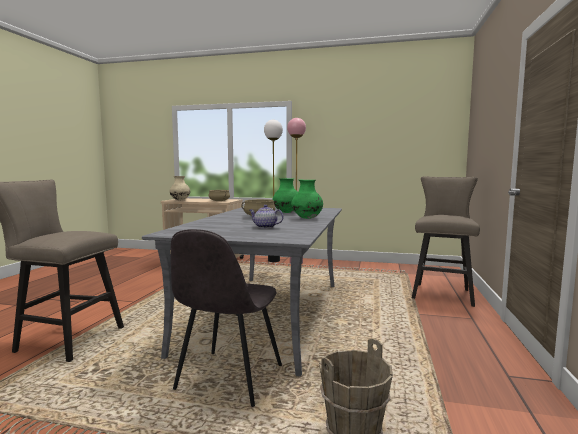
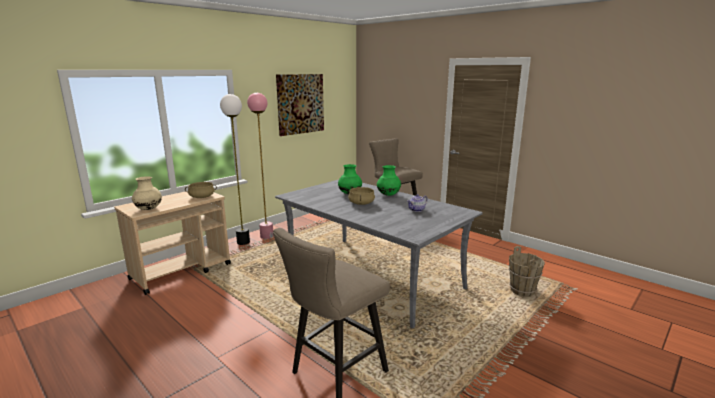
camera: 60 degrees left, 10 degrees up
grey chair [171,229,282,407] -> none
none -> picture [276,74,324,136]

